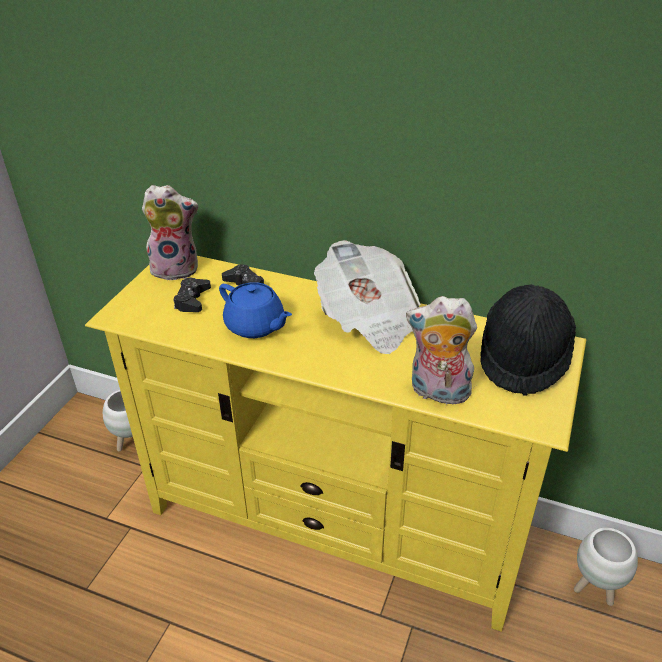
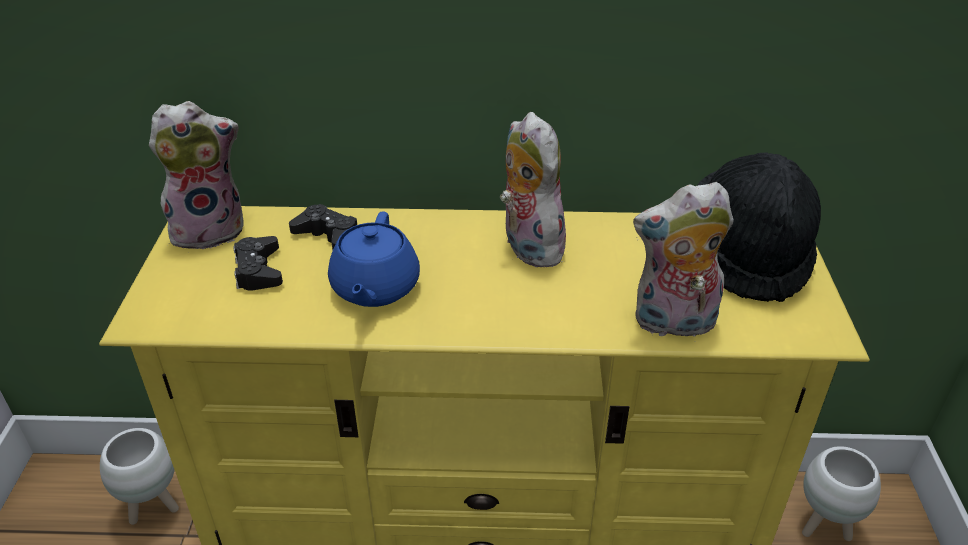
camera: 20 degrees left, 0 degrees up
blue teapot [219,282,292,338] -> blue teapot turned 75 degrees clockwise [328,211,420,307]
newspaper [314,240,420,354] -> plush toy [500,112,569,267]

